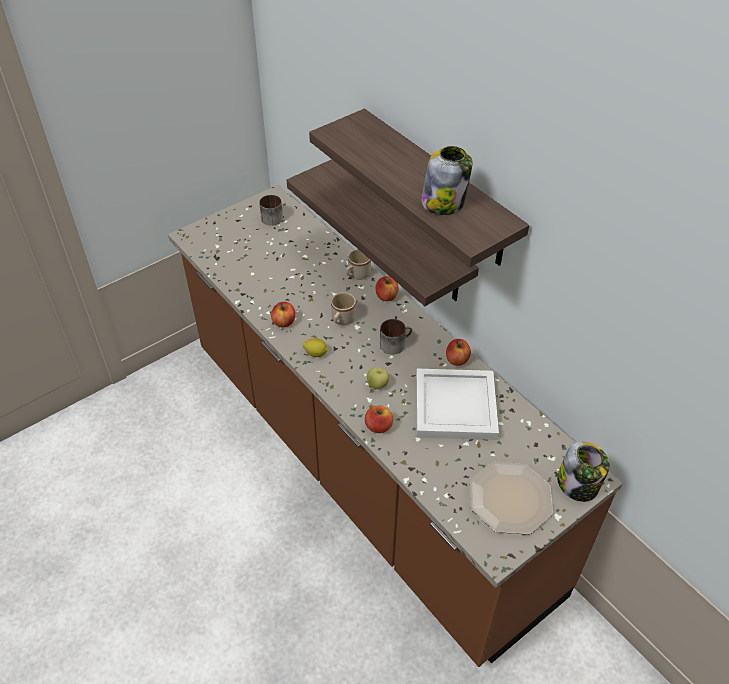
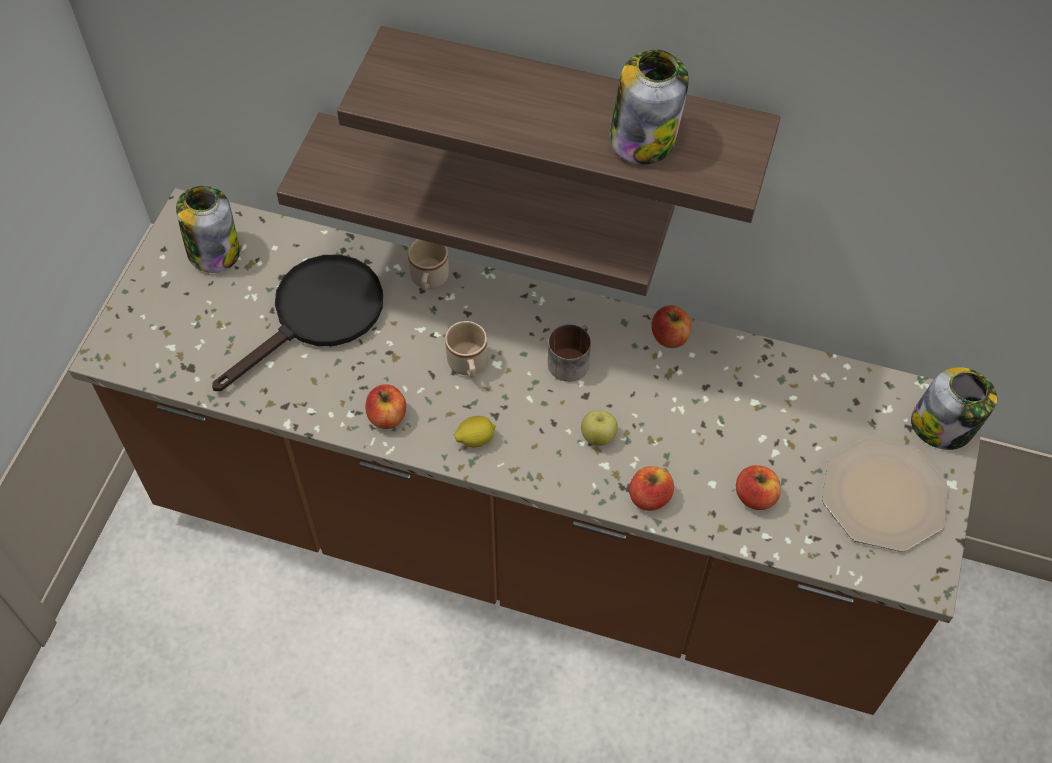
camera: 35 degrees left, 10 degrees up
mug [259,195,283,226] -> jar [176,186,240,273]
apple [376,276,398,301] -> apple moved to [736,465,781,510]
white tray [416,369,499,440] -> none
none -> black frying pan [212,255,383,391]

